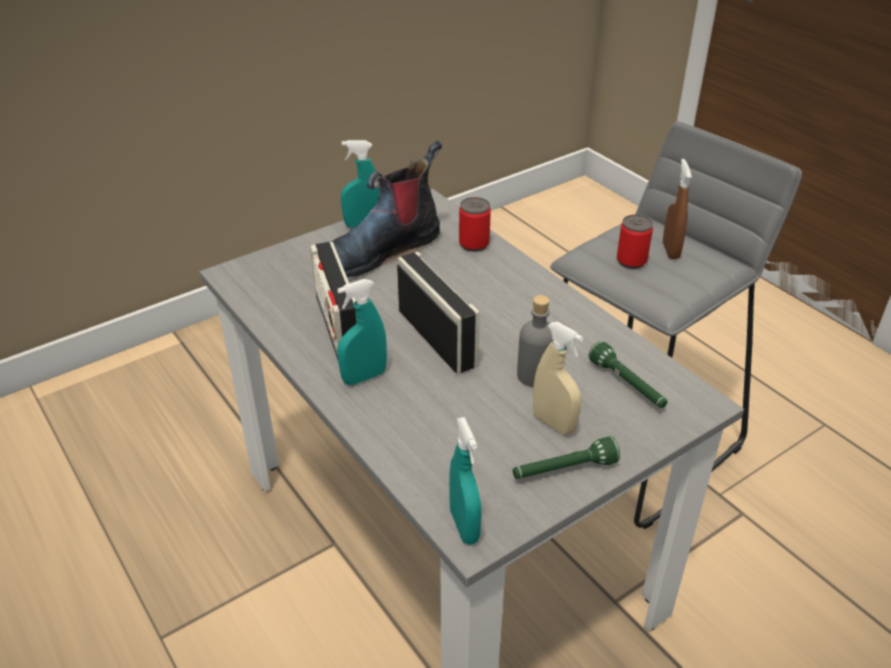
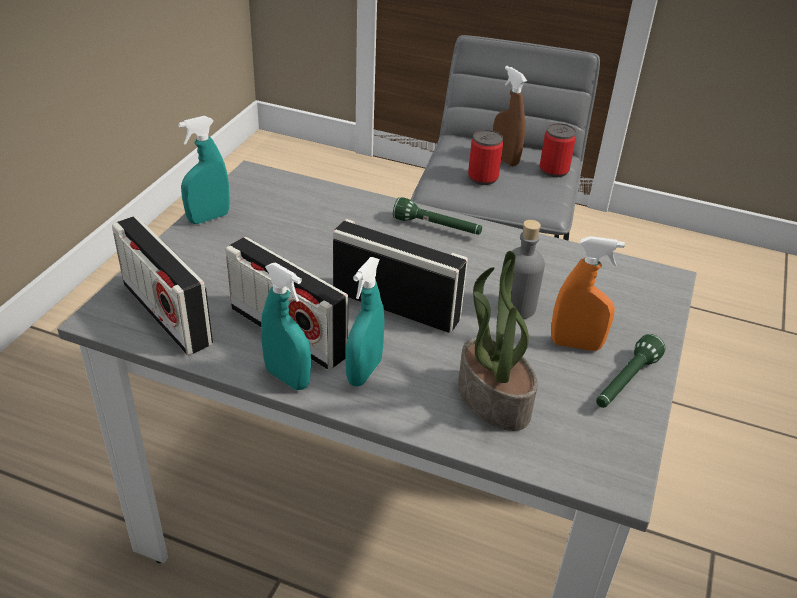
camera: 35 degrees left, 0 degrees up
boot [331,141,442,278] -> none
turquoise spray bottle [449,417,482,545] -> turquoise spray bottle moved to [261,262,311,390]
can [459,197,491,252] -> can moved to [540,123,576,177]
beige spray bottle [533,322,583,435] -> orange spray bottle [551,236,625,351]
green flashlight [589,341,667,408] -> green flashlight moved to [393,197,482,235]
none -> radio [112,216,213,355]
none -> potted plant [458,251,538,431]

